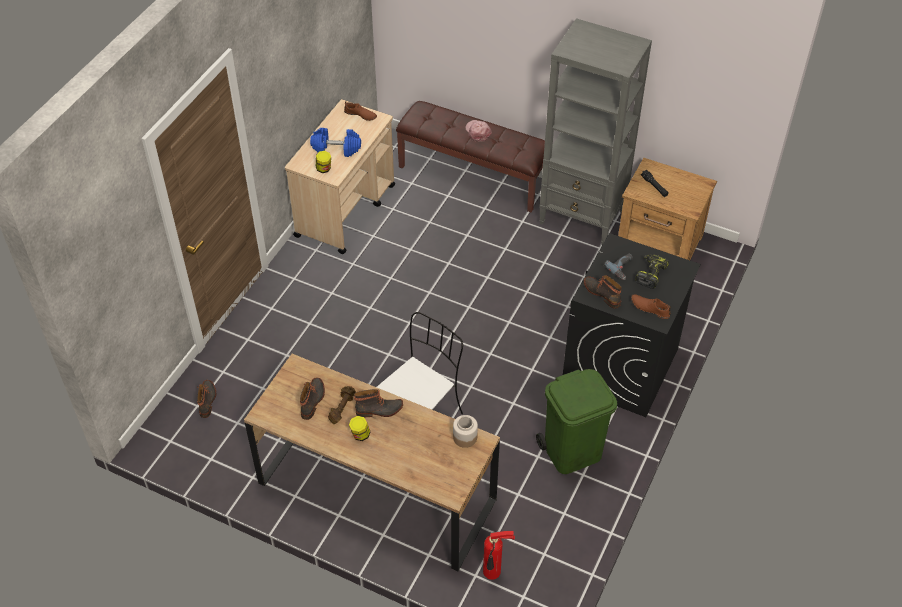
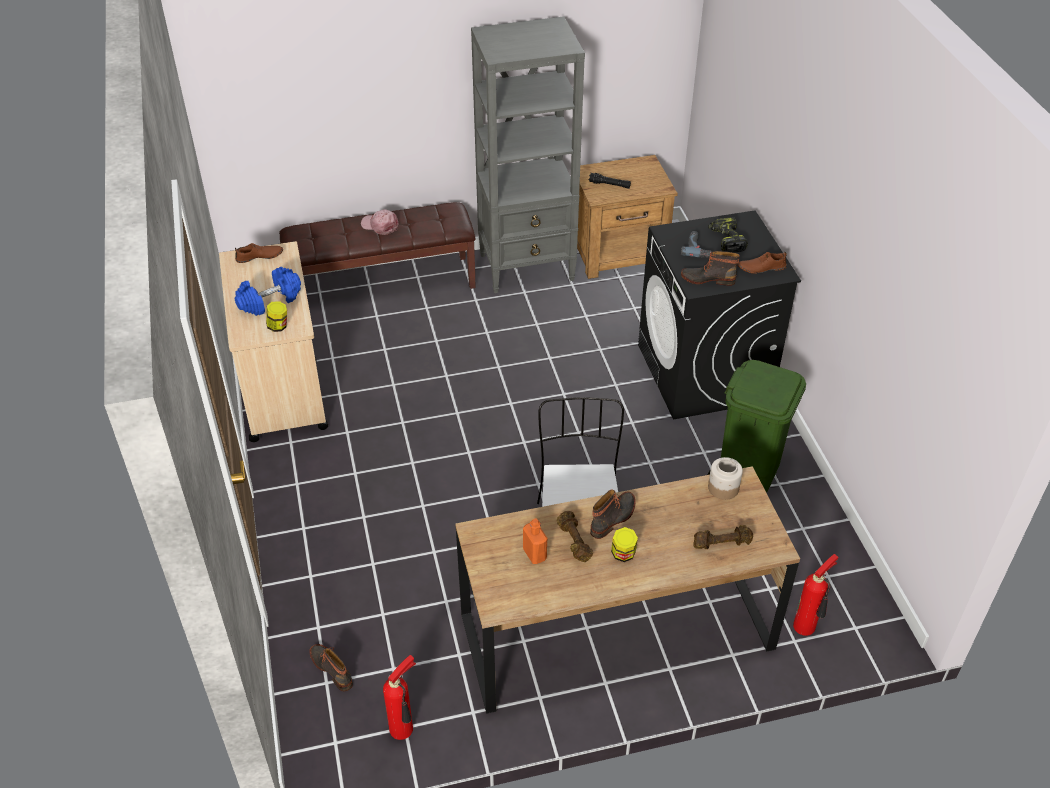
camera: 40 degrees left, 5 degrees down
boot [300,378,325,420] -> orange bottle [523,518,547,564]
none -> fire extinguisher [383,655,416,740]
none -> brown dumbbell [694,525,753,549]

